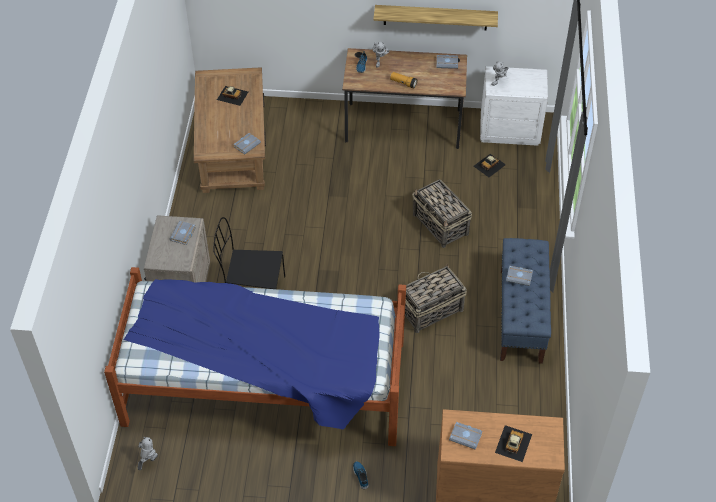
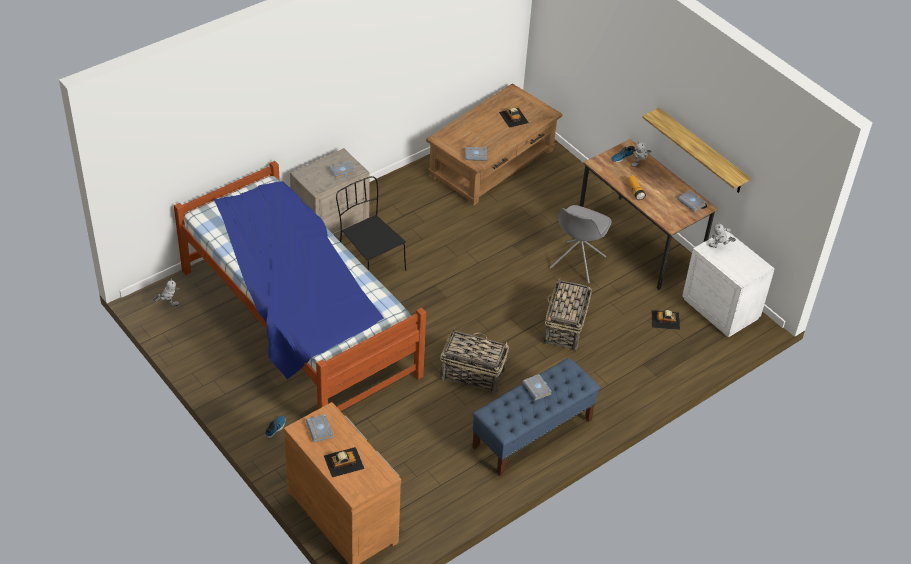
camera: 45 degrees right, 5 degrees down
none -> grey chair [549,205,611,283]

